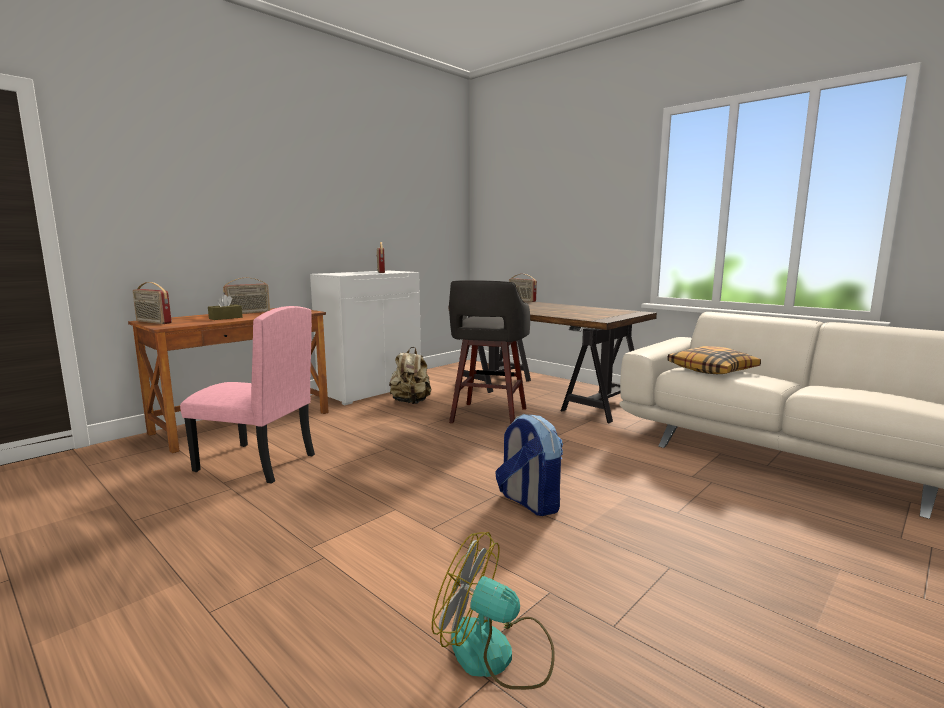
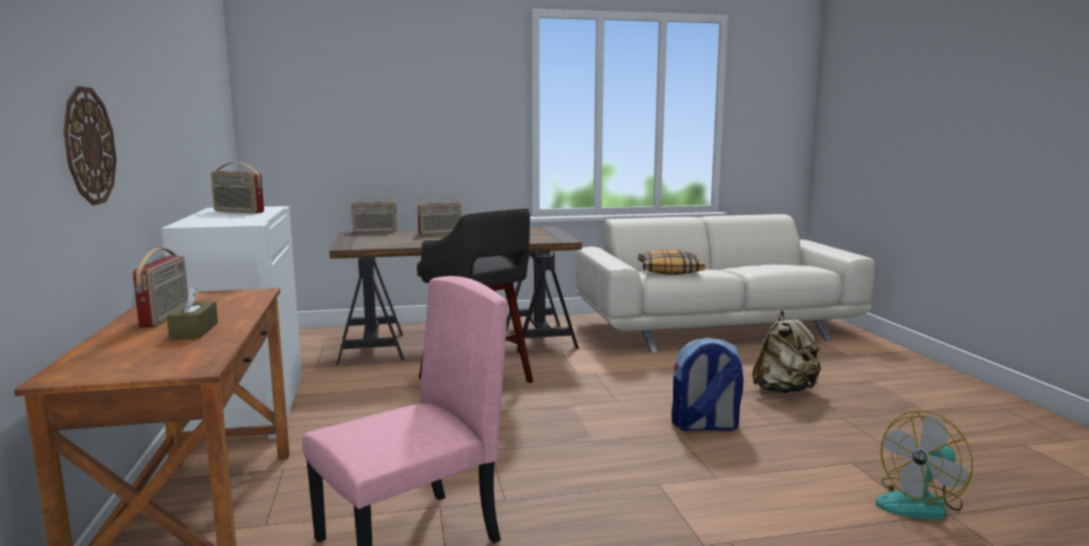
camera: 55 degrees left, 0 degrees up
radio [133,282,172,324] -> radio moved to [418,196,462,235]
beige backpack [389,347,431,404] -> beige backpack moved to [752,310,821,393]
none -> wall clock [64,86,116,205]

